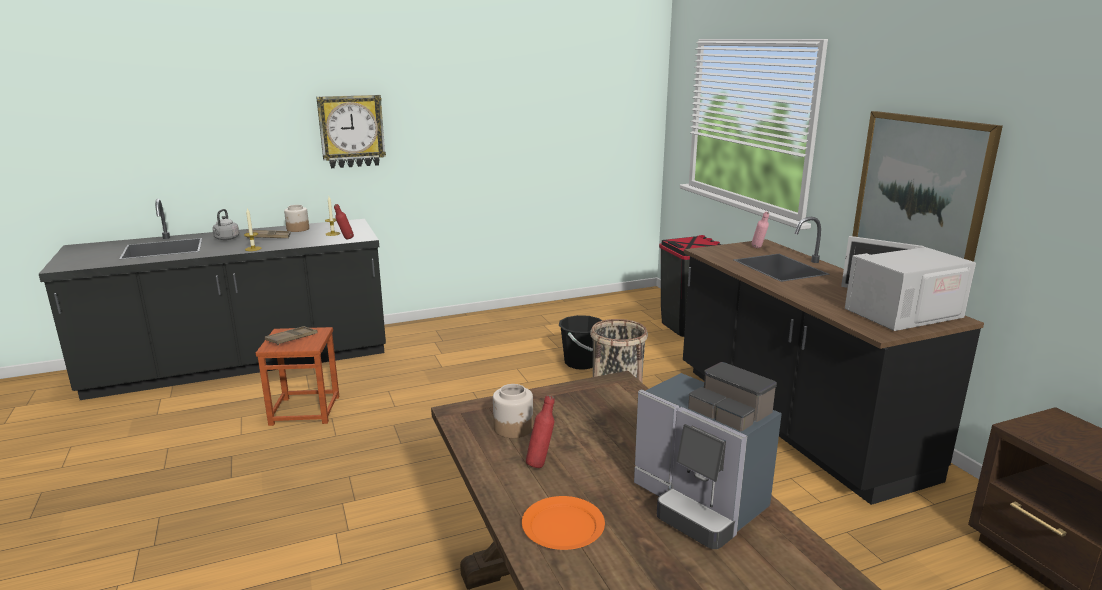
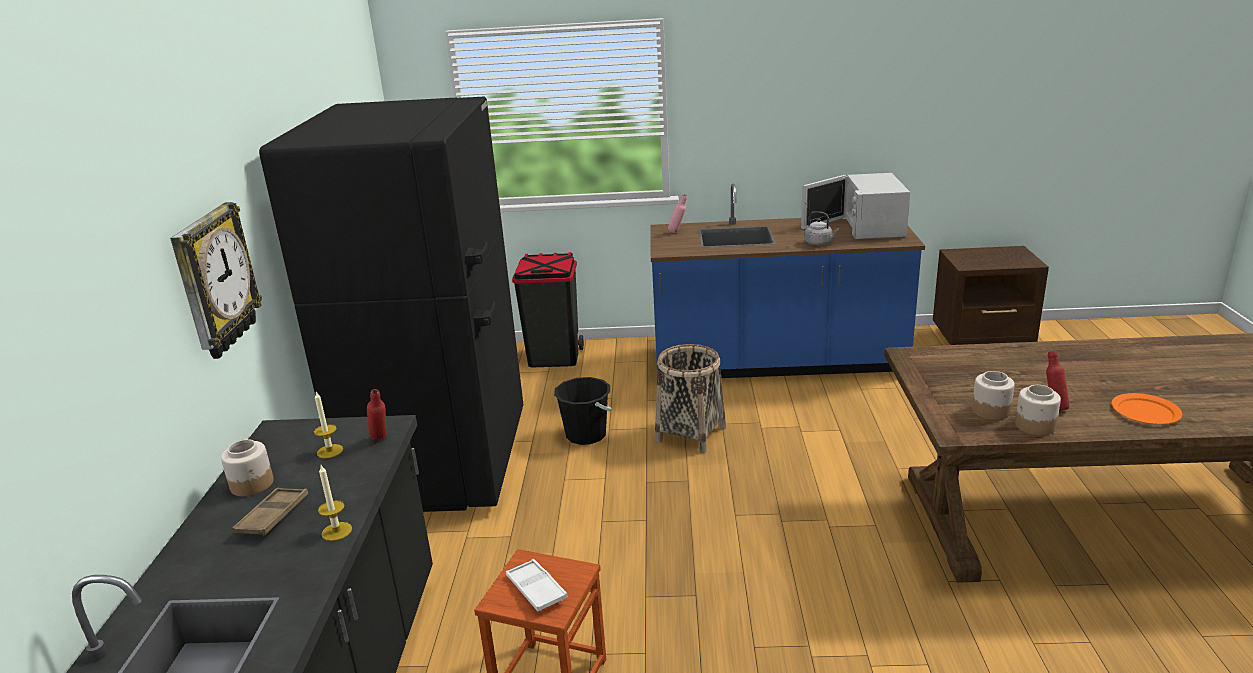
camera: 65 degrees left, 5 degrees up
grey kettle [212,209,239,240] -> grey kettle moved to [804,211,839,245]
brown tray [265,326,317,345] -> white tray [506,559,568,611]
coffee machine [634,362,782,549] -> none
black counter [683,217,984,505] -> blue counter [651,183,925,378]
picture [852,111,1003,262] -> none
none -> black fridge [259,97,523,512]
none -> jar [1015,385,1061,436]

